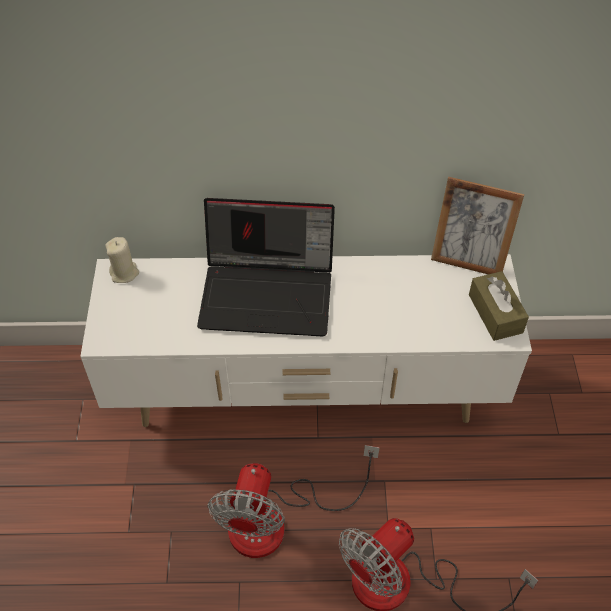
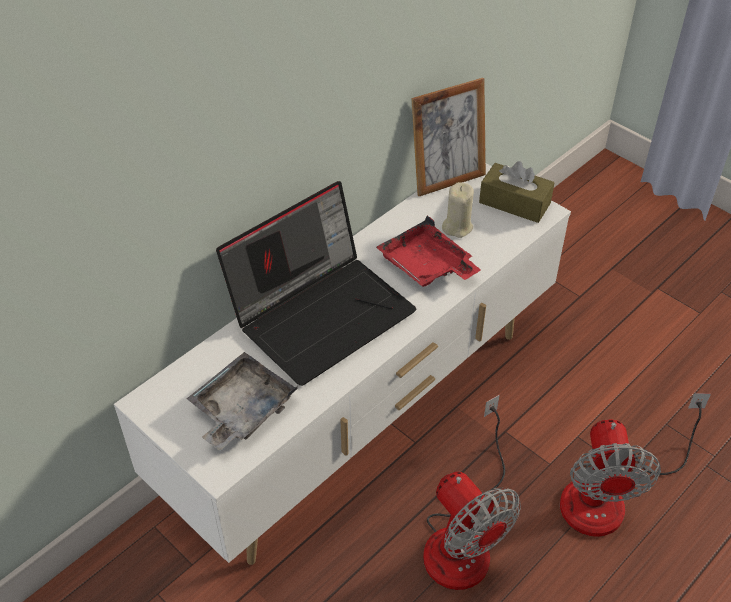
camera: 45 degrees left, 5 degrees down
beige candle [106,237,139,283] -> beige candle moved to [442,182,474,238]
none -> grey tray [187,352,297,451]
none -> red tray [376,216,481,287]

